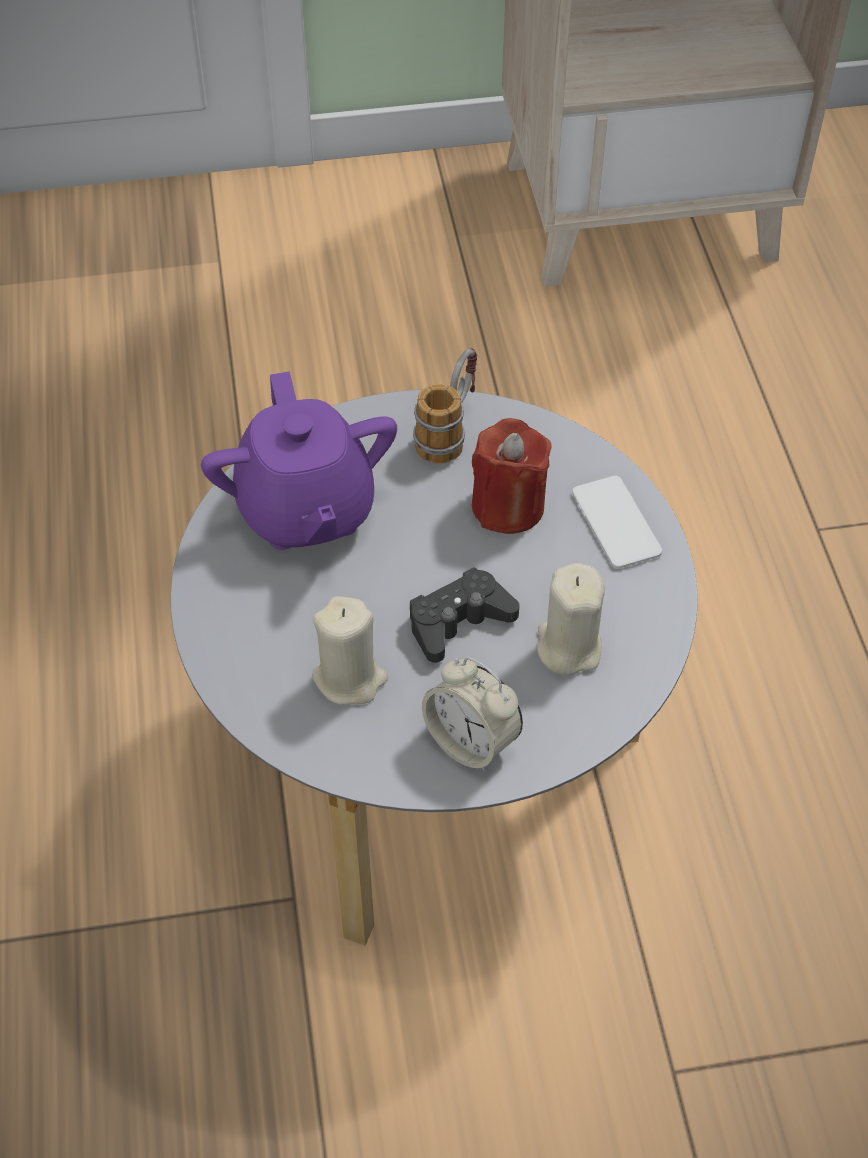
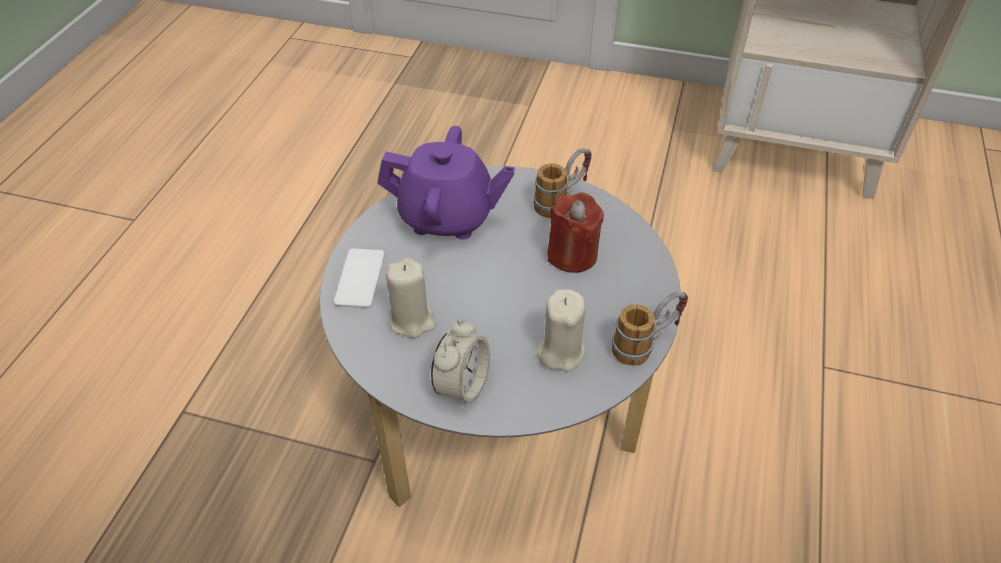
camera: 25 degrees right, 5 degrees down
purple teapot [201,371,397,550] -> purple teapot turned 90 degrees counterclockwise [377,126,515,239]
black game controller [410,567,519,663] -> none
alarm clock [422,657,523,772] -> alarm clock turned 135 degrees counterclockwise [431,319,490,408]
phone [572,476,662,569] -> phone moved to [334,248,385,308]
none -> mug [612,292,688,366]

